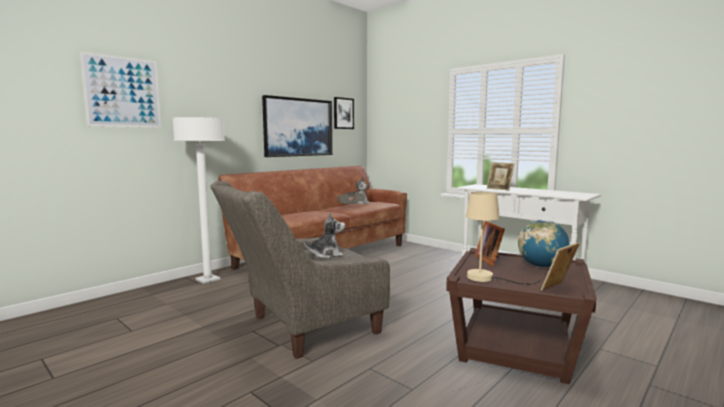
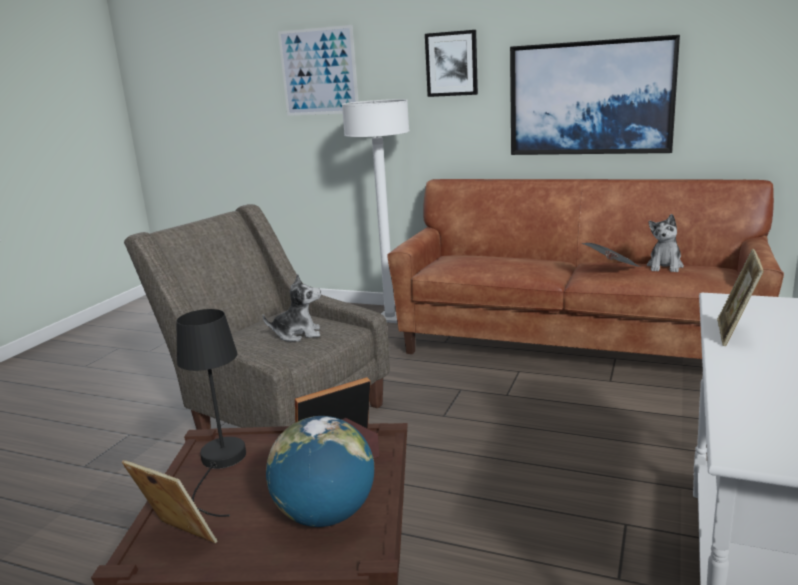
camera: 70 degrees right, 10 degrees up
plush toy [304,213,345,258] -> plush toy turned 60 degrees counterclockwise [262,273,321,342]
picture [334,97,354,129] -> picture moved to [425,30,478,97]
beige table lamp [466,192,541,285] -> black table lamp [176,309,246,517]

